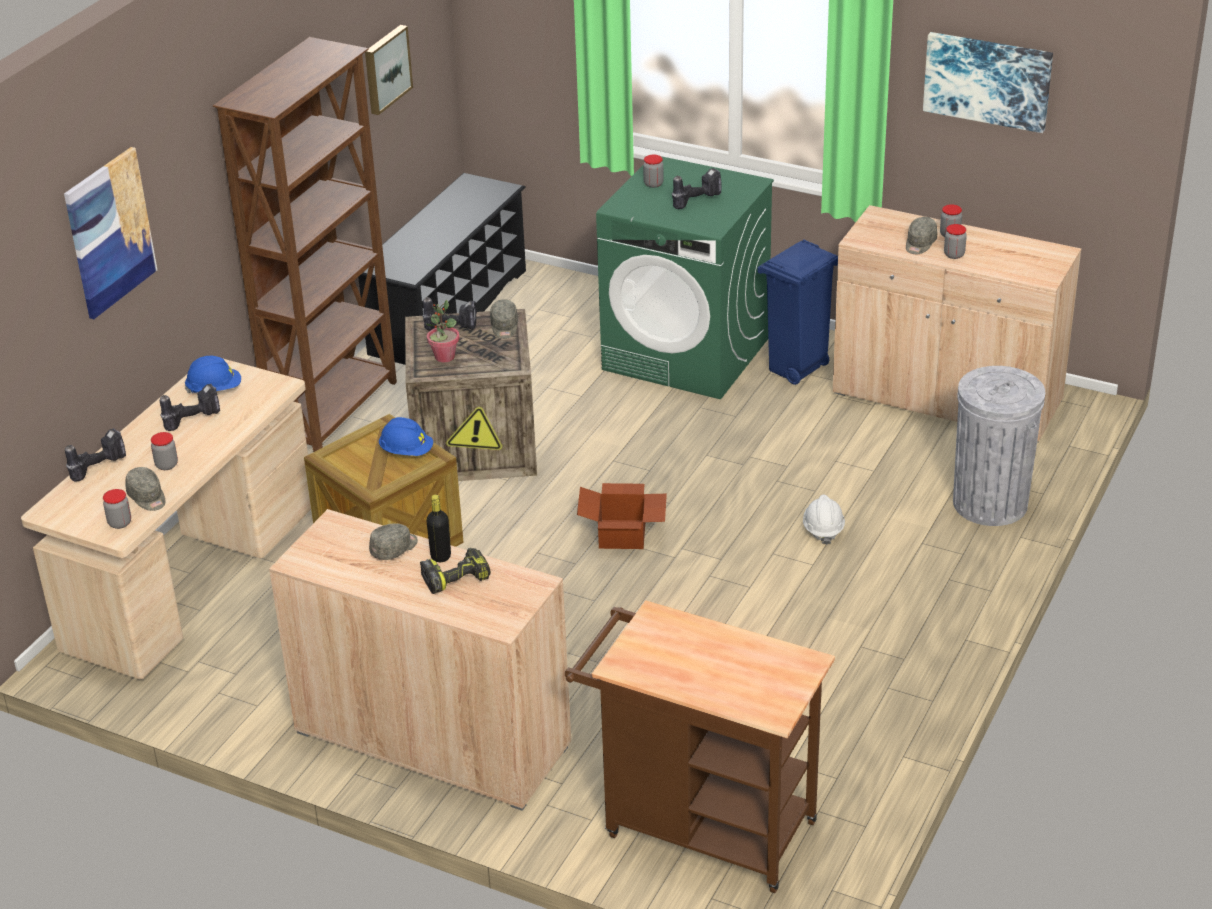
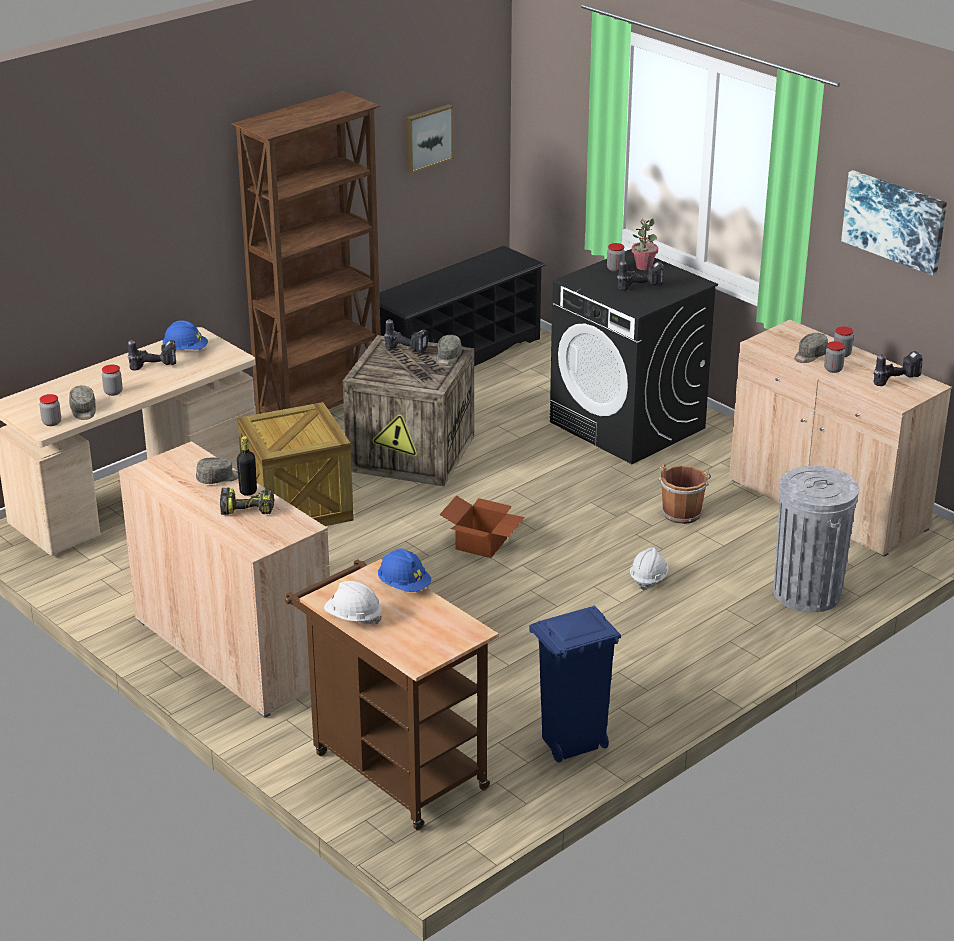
camera: 20 degrees right, 5 degrees down
picture [64,147,157,319] -> none
power drill [65,428,126,481] -> power drill moved to [874,351,922,386]
blue hard hat [379,417,433,456] -> blue hard hat moved to [378,549,431,592]
potted plant [425,300,460,362] -> potted plant moved to [632,218,658,270]
green washing machine [596,156,774,399] -> black washing machine [550,249,718,464]
blue trash can [758,239,838,385] -> blue trash can moved to [529,605,621,763]
none -> white hard hat [324,581,382,624]
none -> brown bucket [659,464,711,524]

